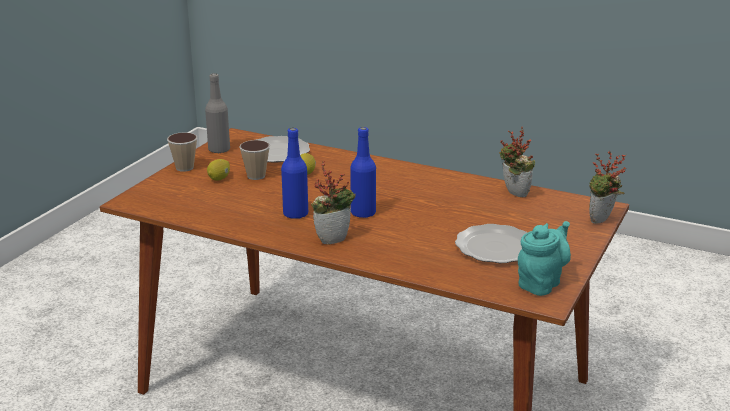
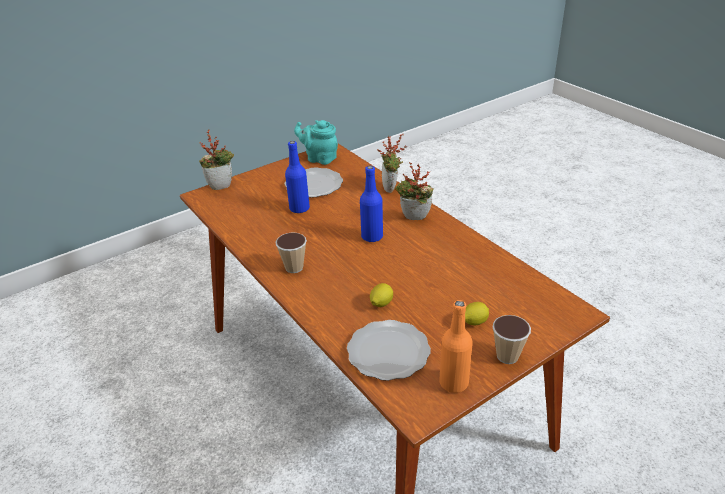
camera: 150 degrees left, 10 degrees up
grey bottle [205,73,230,153] -> orange bottle [439,300,473,393]
cup [239,140,270,180] -> cup moved to [275,232,307,273]
blue bottle [281,128,308,219] -> blue bottle moved to [285,141,310,214]
potted plant [499,127,535,197] -> potted plant moved to [377,134,407,193]
turquoise teapot [518,221,571,296] -> turquoise teapot turned 45 degrees clockwise [294,120,338,165]

